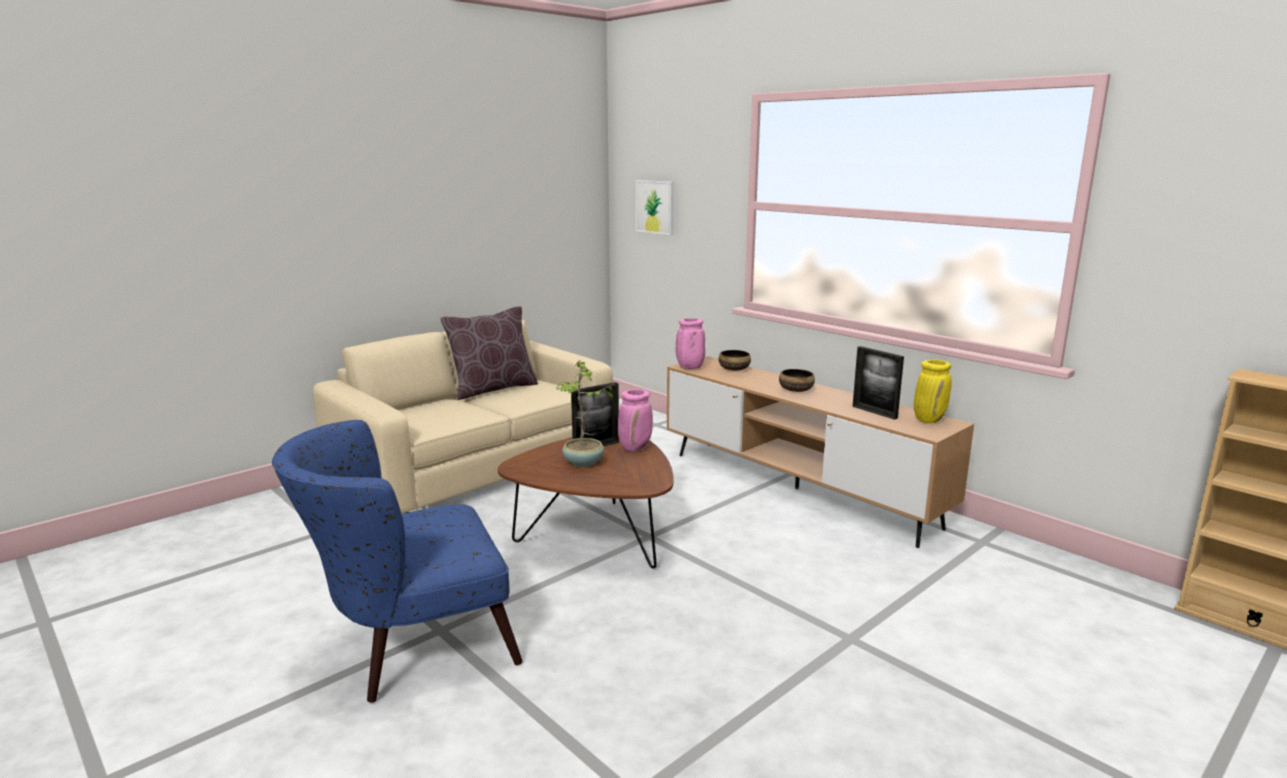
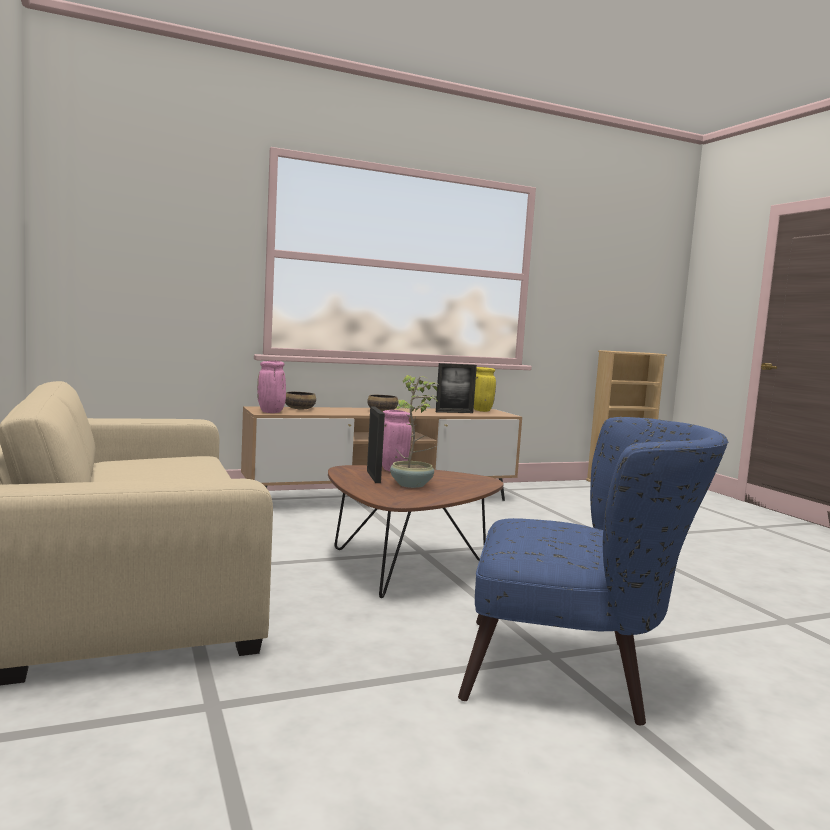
camera: 70 degrees left, 10 degrees down
blue armchair [272,420,523,703] -> blue armchair turned 75 degrees counterclockwise [458,417,728,725]
brown pillow [440,306,538,400] -> none
picture [636,180,674,235] -> none

